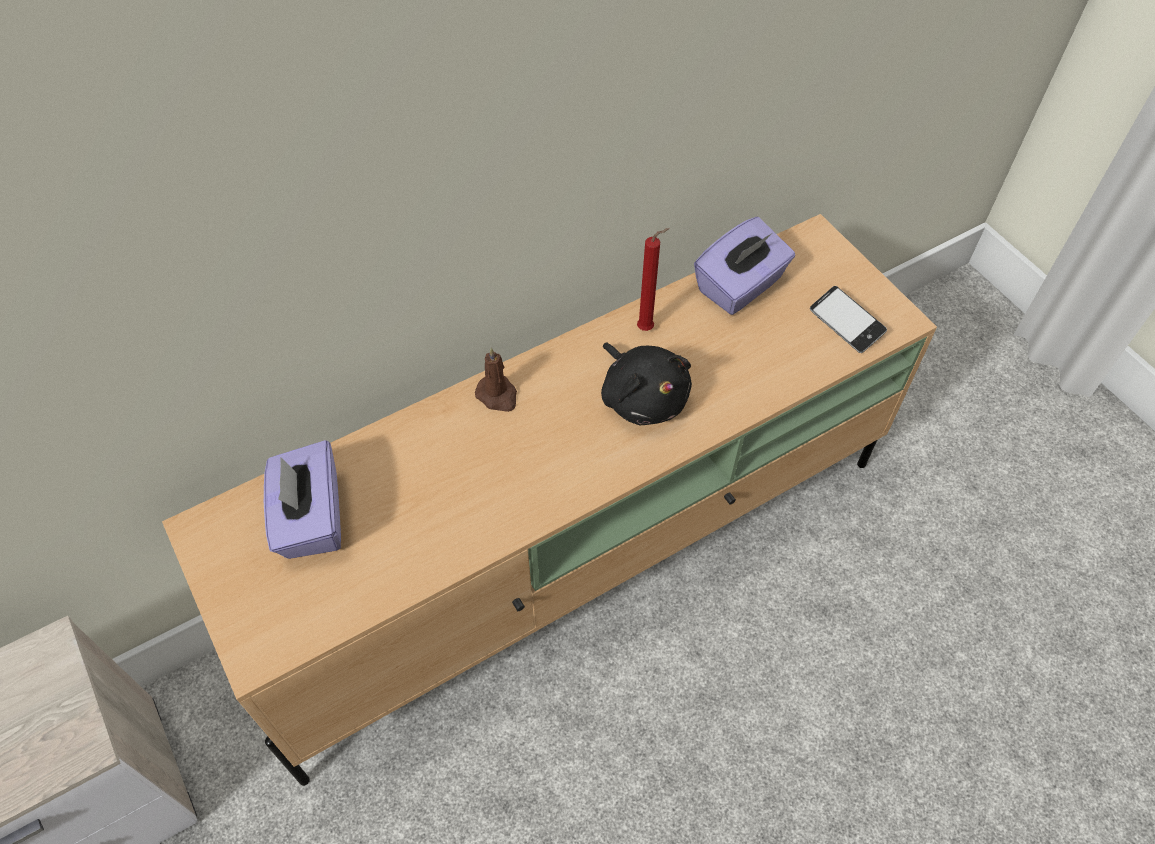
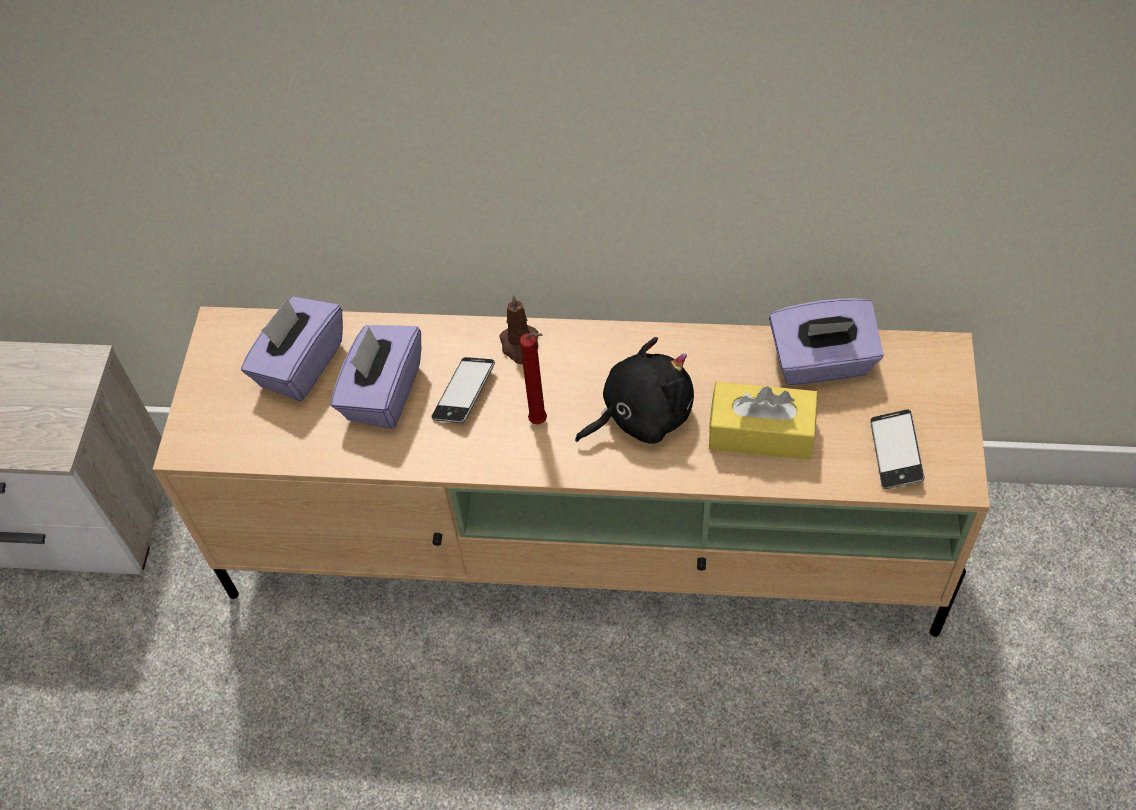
camera: 40 degrees right, 0 degrees up
black plush toy [601,342,692,425] -> black plush toy turned 120 degrees counterclockwise [575,337,694,444]
red candle [637,228,670,331] -> red candle moved to [520,332,547,424]
none -> purple tissue box [331,325,421,429]
none -> phone [431,357,495,423]
none -> yellow tissue box [709,382,818,460]

